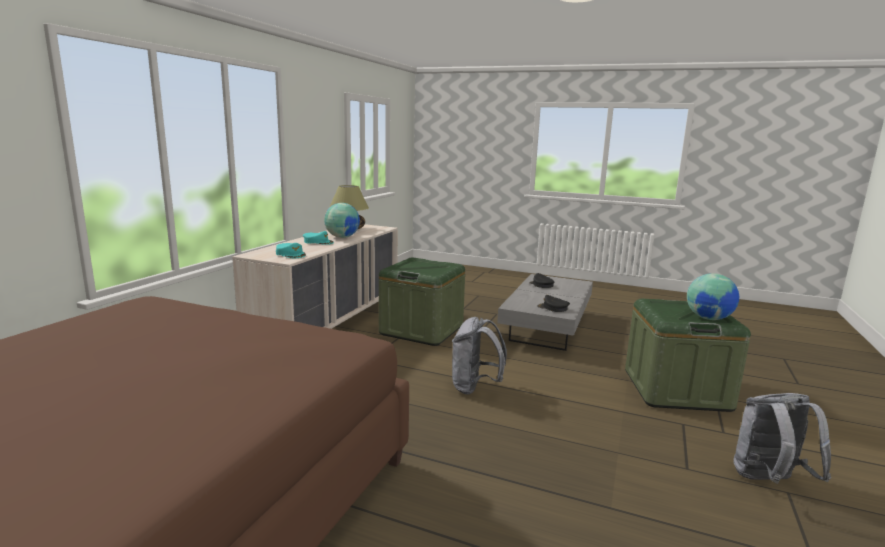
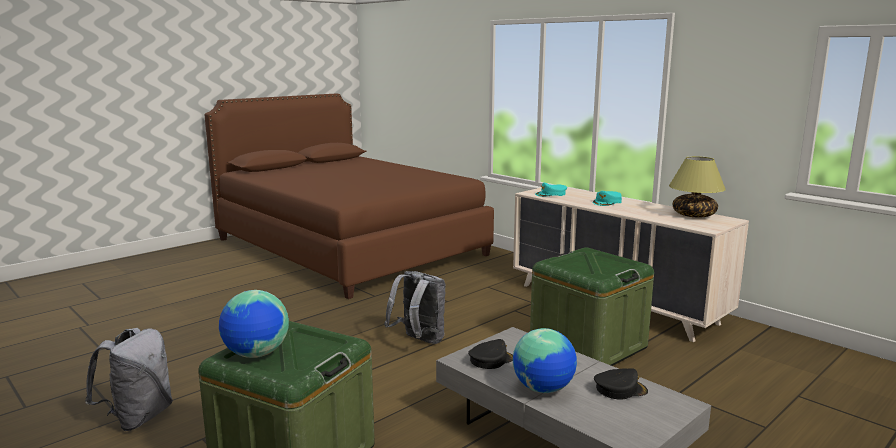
camera: 115 degrees right, 0 degrees up
globe [324,203,360,238] -> globe moved to [513,328,577,393]

